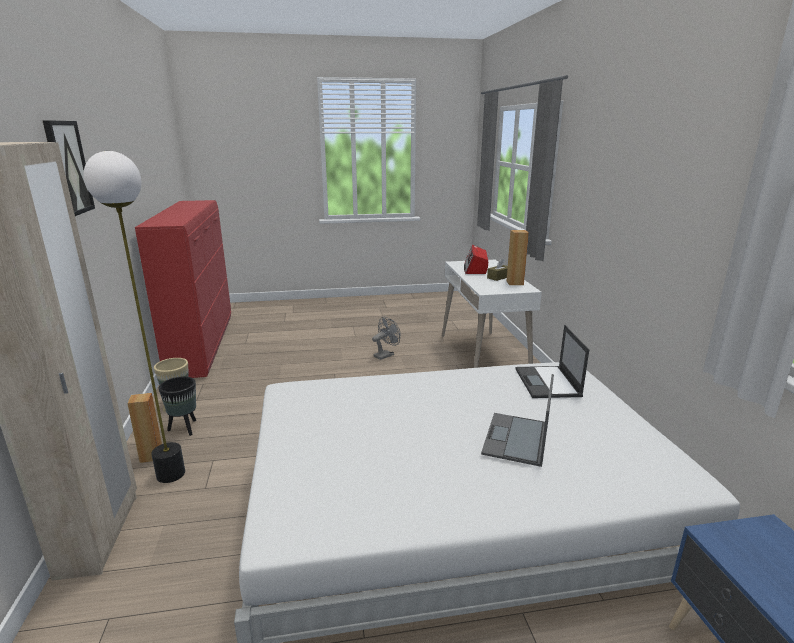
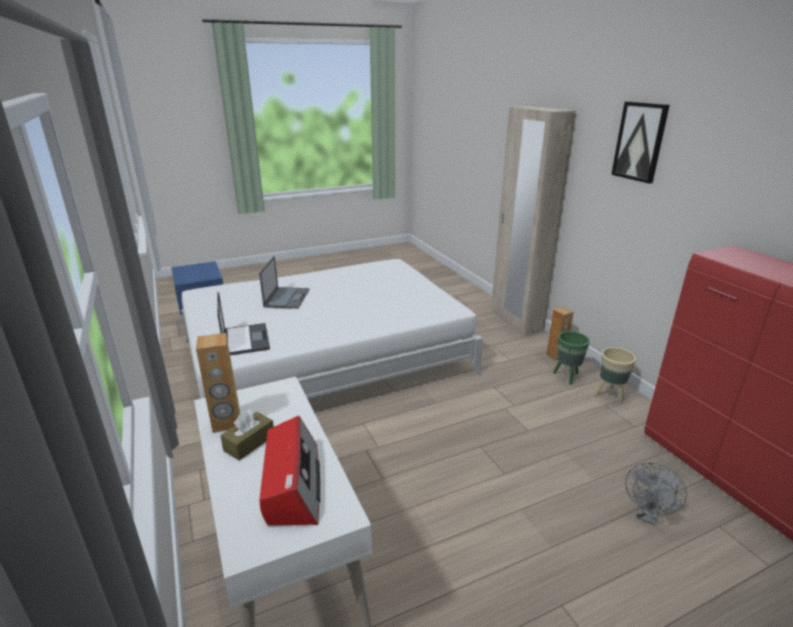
camera: 165 degrees right, 5 degrees up
floor lamp [83,151,185,483] -> none
black planter [159,376,196,436] -> green planter [553,331,590,385]
grey fan [372,317,400,360] -> grey fan moved to [625,463,687,526]

